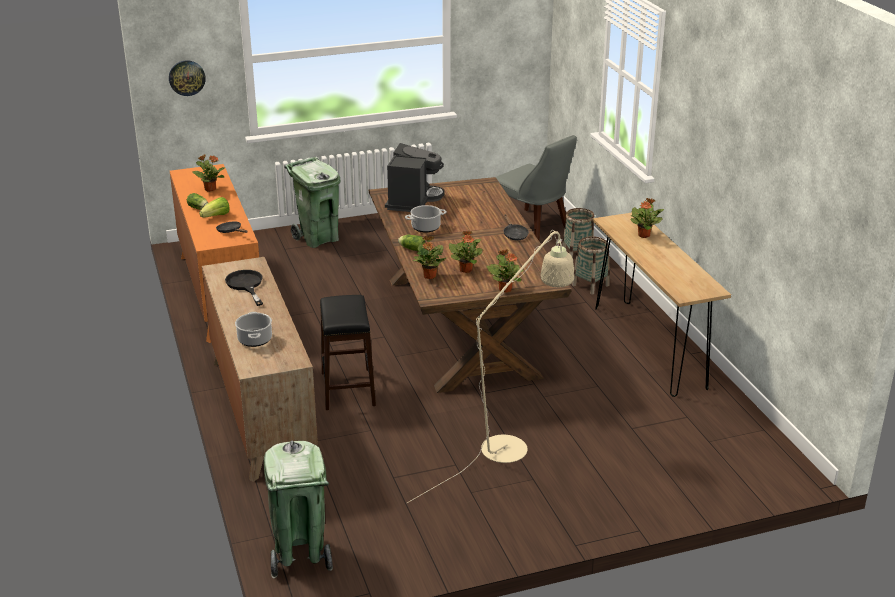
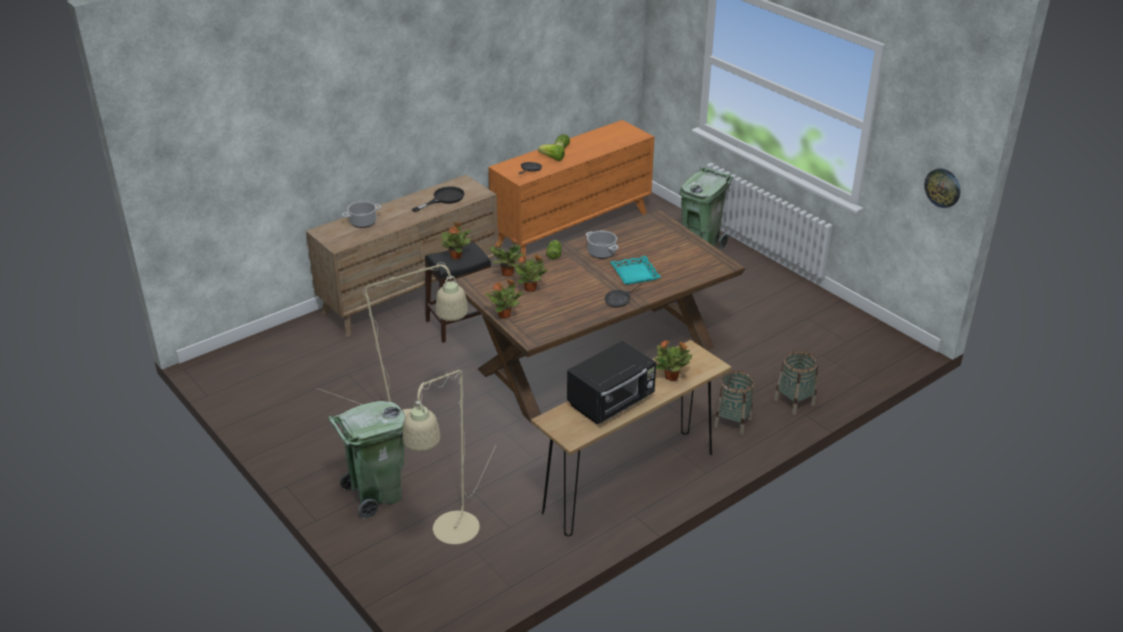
camera: 70 degrees right, 5 degrees up
wall clock [169,60,206,96] -> wall clock moved to [924,168,960,208]
potted plant [192,154,225,192] -> potted plant moved to [441,222,471,260]
green trash can [264,440,333,579] -> green trash can moved to [328,401,406,519]
coffee machine [385,143,444,212] -> none
grey chair [496,135,577,241] -> none
none -> beige floor lamp [403,370,496,545]
none -> black microwave [567,341,656,424]
none -> turquoise tray [610,256,661,285]

